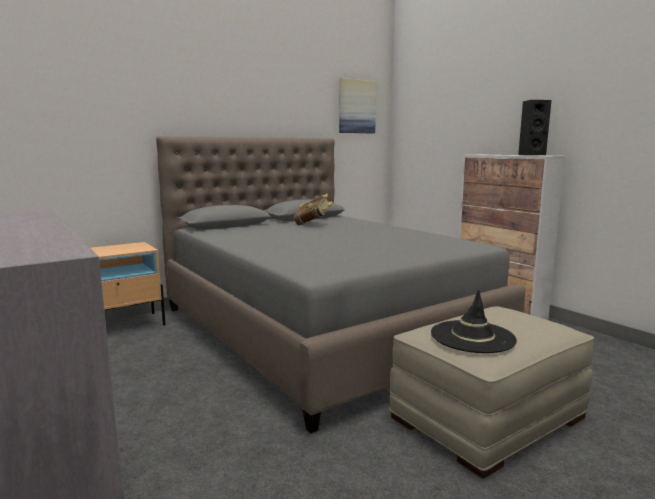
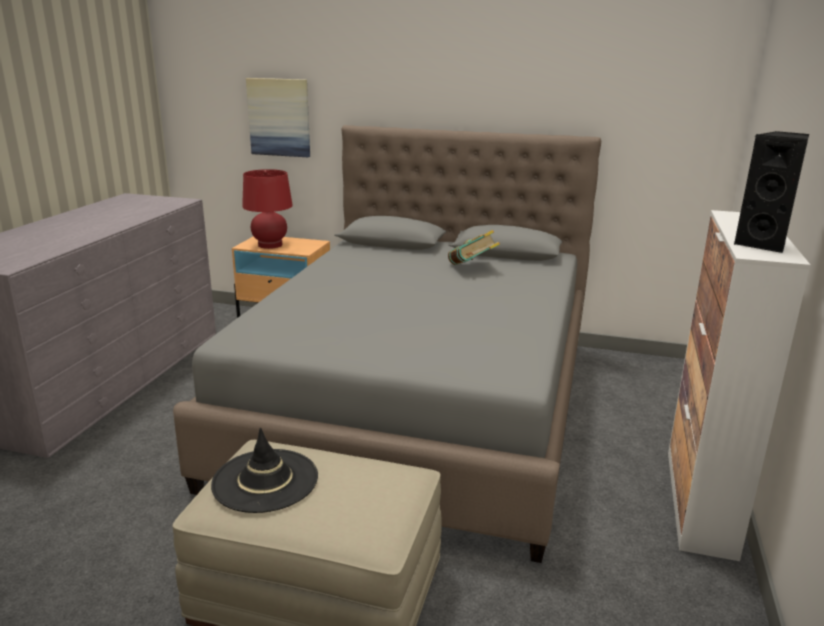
camera: 50 degrees right, 10 degrees up
picture [339,78,376,134] -> picture moved to [246,78,310,157]
none -> red table lamp [242,169,293,249]

